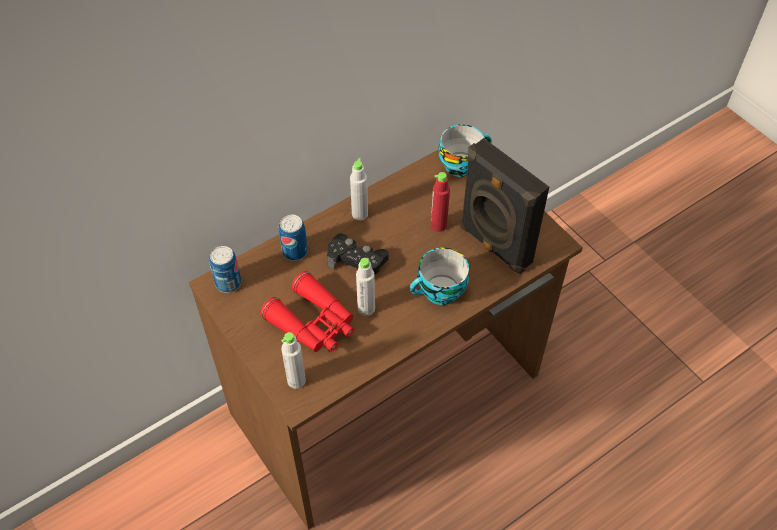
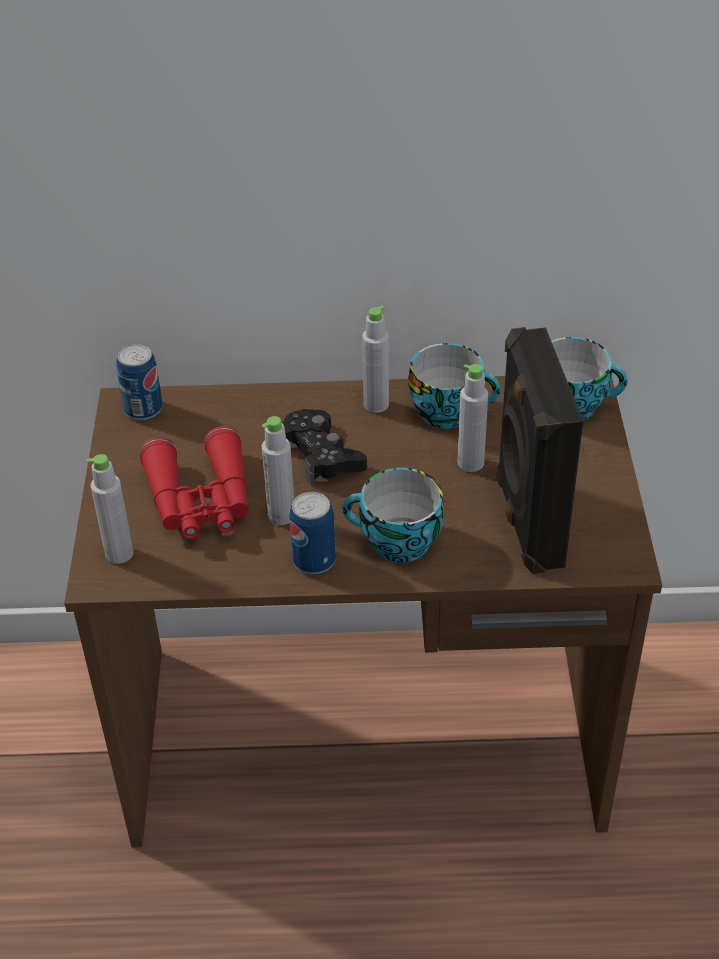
camera: 35 degrees right, 10 degrees down
can [279,215,308,261] -> can moved to [289,492,336,574]
red bottle [431,172,450,232] -> grey bottle [457,364,488,472]
none -> cup [408,343,501,428]

